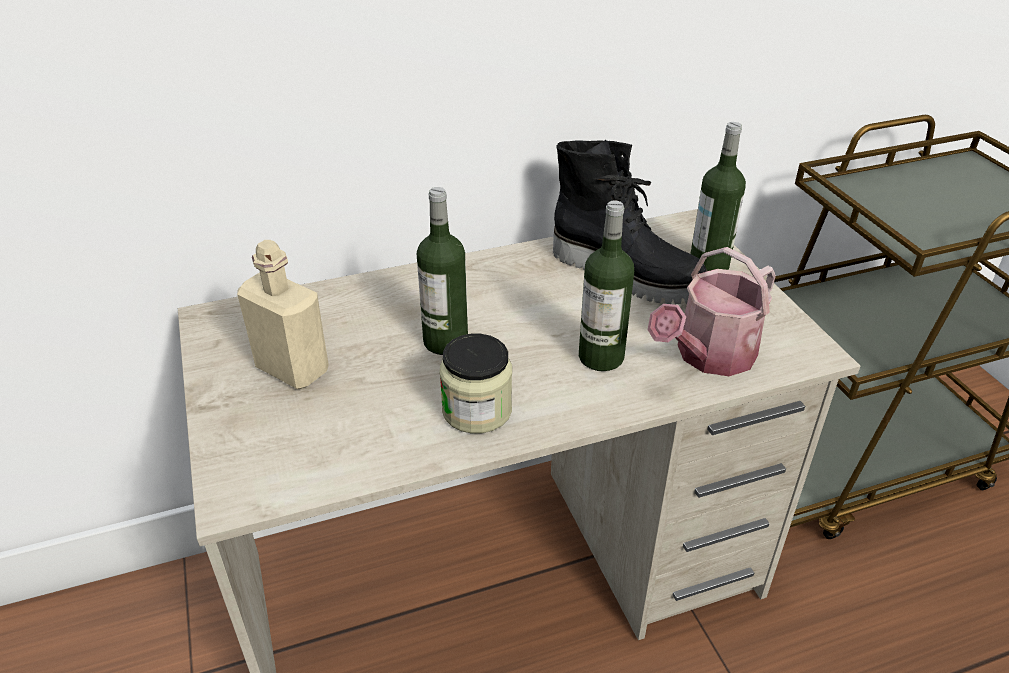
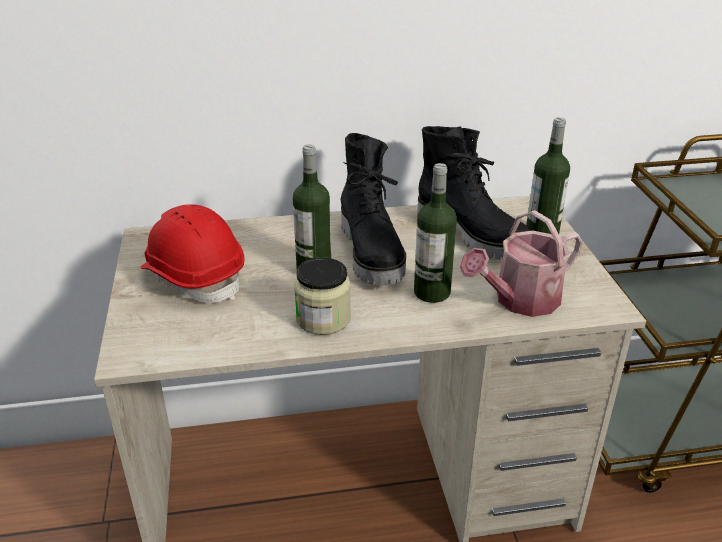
camera: 10 degrees right, 5 degrees down
beige bottle [237,240,329,389] -> red hard hat [140,204,244,303]
none -> black boot [341,133,406,285]

